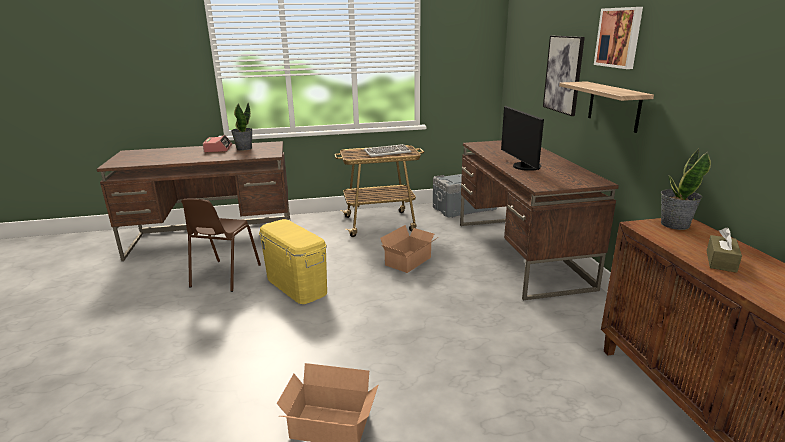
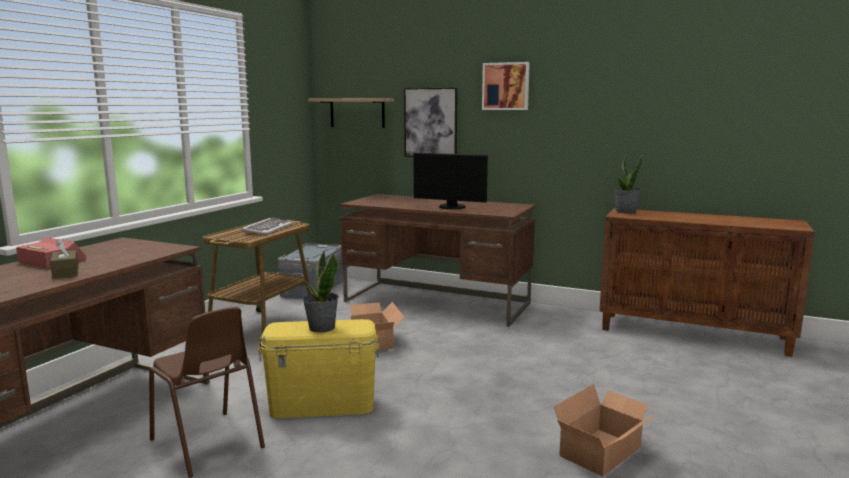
camera: 55 degrees left, 10 degrees down
potted plant [231,102,253,151] -> potted plant moved to [302,250,339,332]
shelf [559,81,654,133] -> shelf moved to [308,98,394,128]
brown tissue box [707,227,742,273] -> brown tissue box moved to [50,239,78,278]

